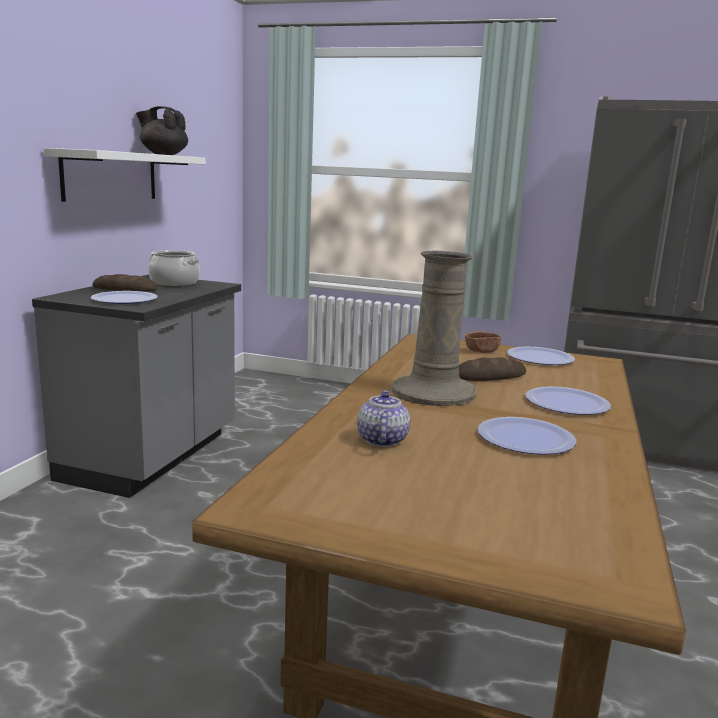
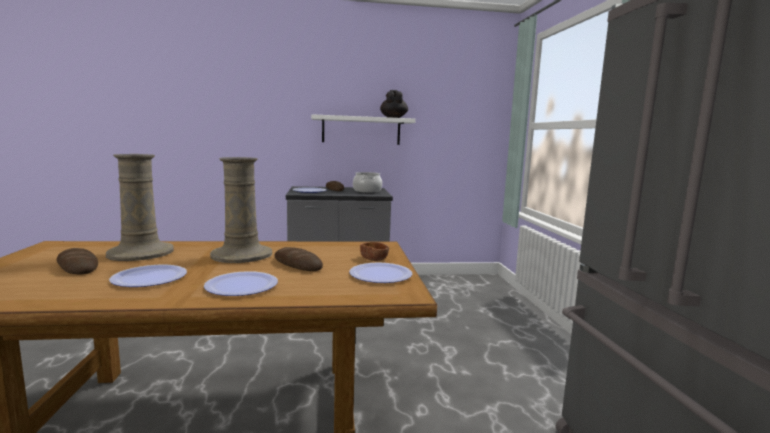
camera: 65 degrees right, 5 degrees down
teapot [357,391,410,447] -> beige vase [106,154,174,261]
none -> bread [57,248,98,275]

